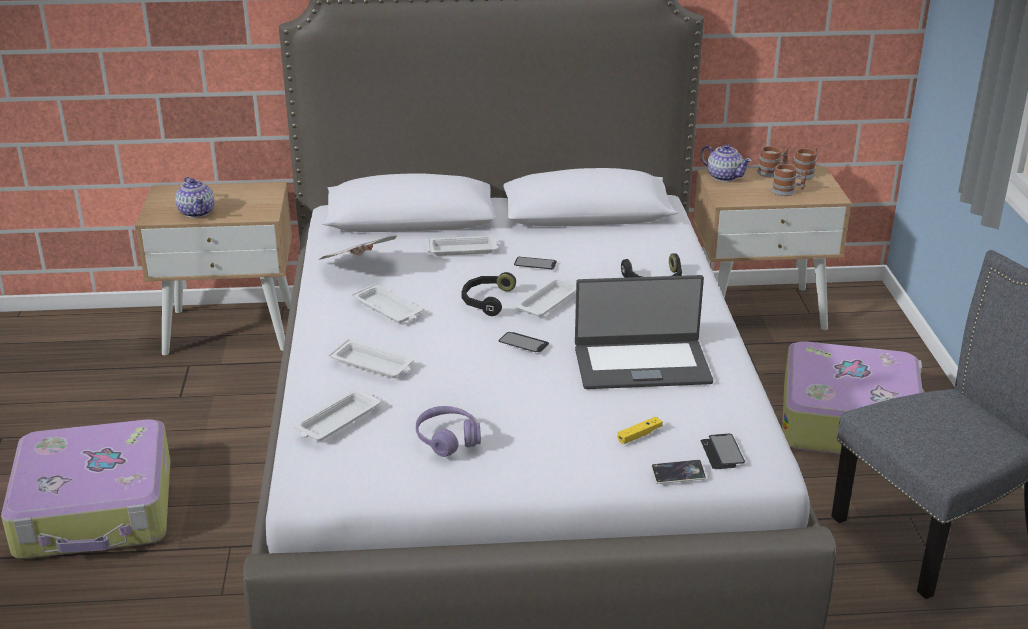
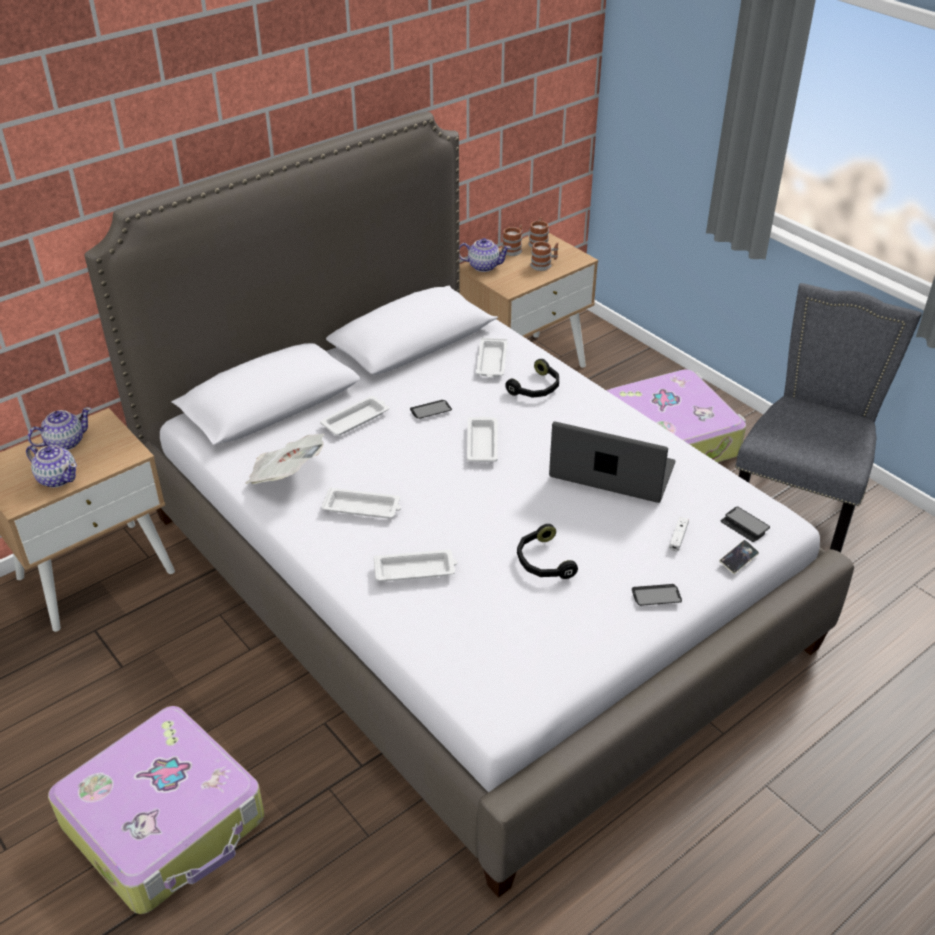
camera: 35 degrees left, 10 degrees up
white tray [294,388,381,441] -> white tray moved to [476,338,507,378]
purple headphones [416,406,481,457] -> none
black headphones [461,272,516,316] -> black headphones moved to [517,524,578,579]
phone [499,332,549,352] -> phone moved to [632,584,682,606]
laptop [575,275,713,389] -> laptop turned 120 degrees counterclockwise [549,421,675,503]
yellow game controller [617,417,663,444] -> white game controller [669,517,689,551]
none -> teapot [28,407,91,450]

